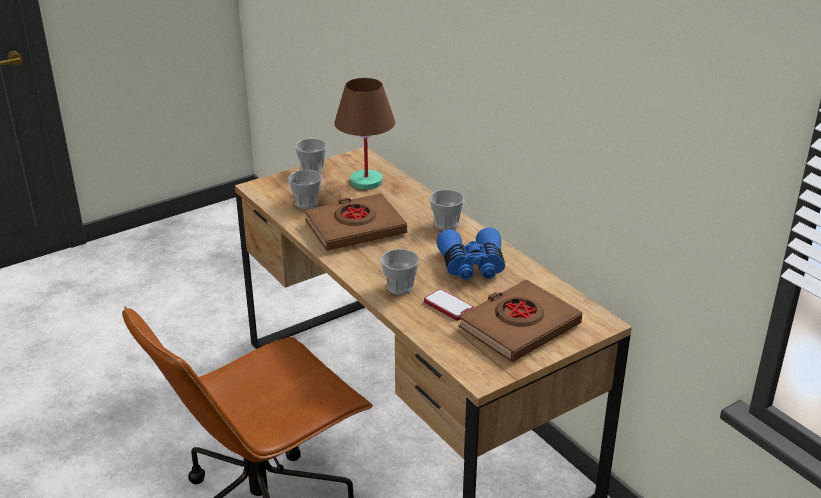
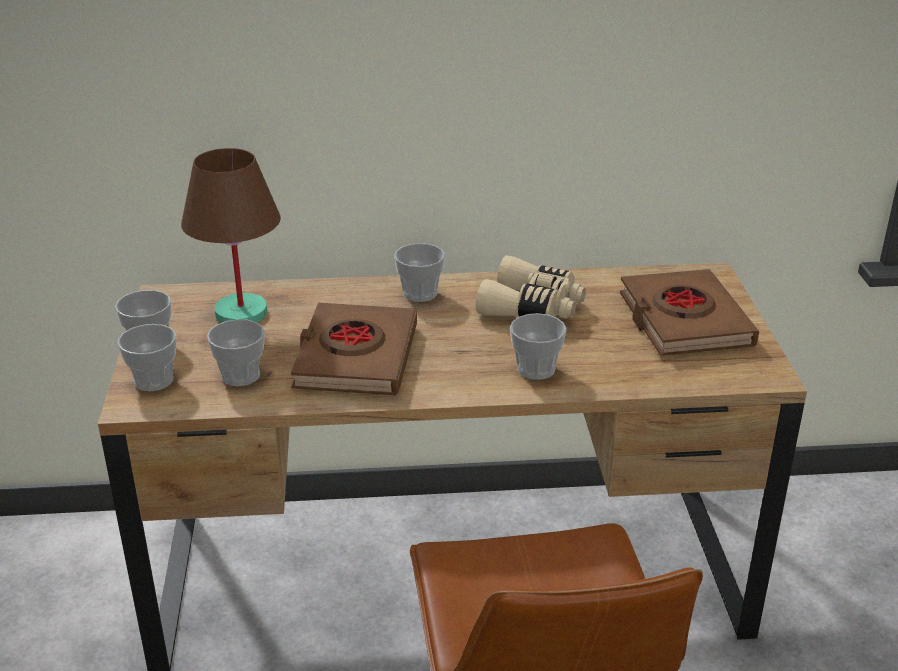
camera: 60 degrees left, 0 degrees up
phone [424,289,474,321] -> none
blue binoculars [436,227,505,280] -> beige binoculars [476,255,586,319]
none -> cup [118,324,176,392]

